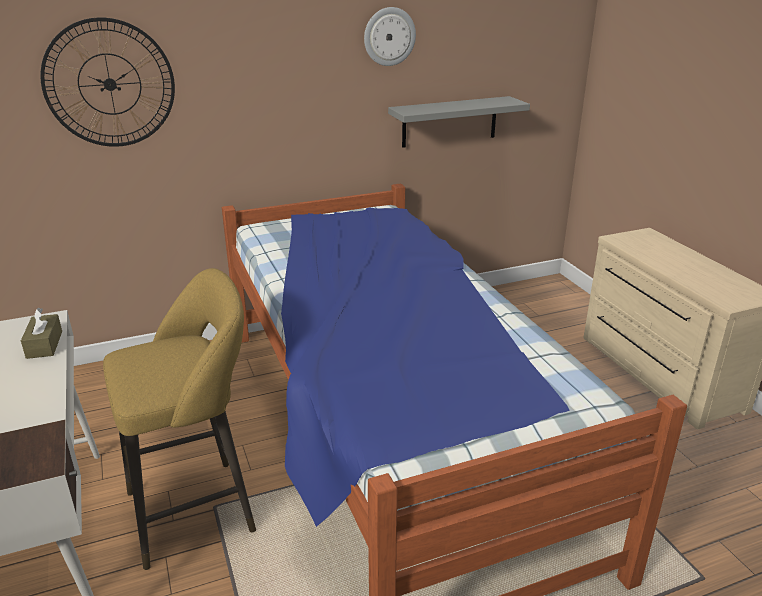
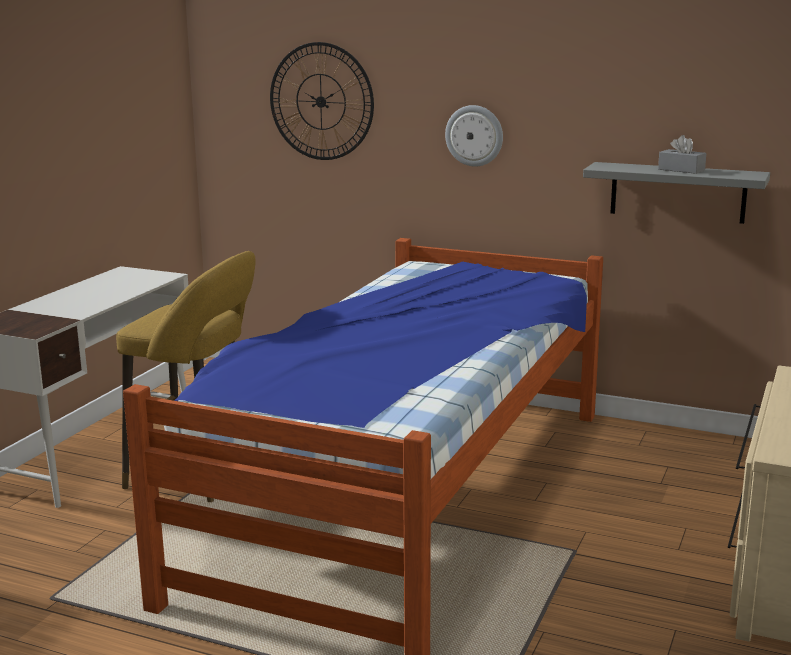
camera: 45 degrees right, 10 degrees down
brown tissue box [21,308,62,359] -> none
wall clock [364,7,416,66] -> wall clock moved to [445,105,503,167]
none -> grey tissue box [658,135,706,174]

